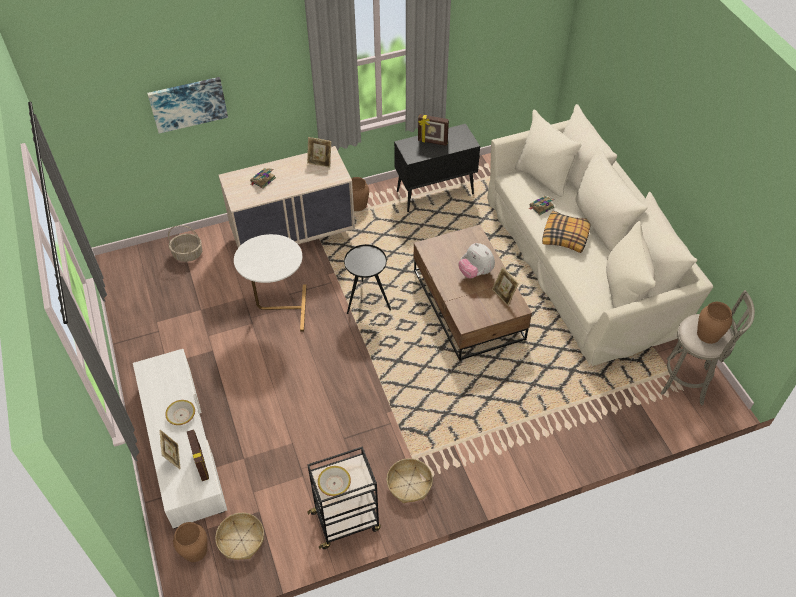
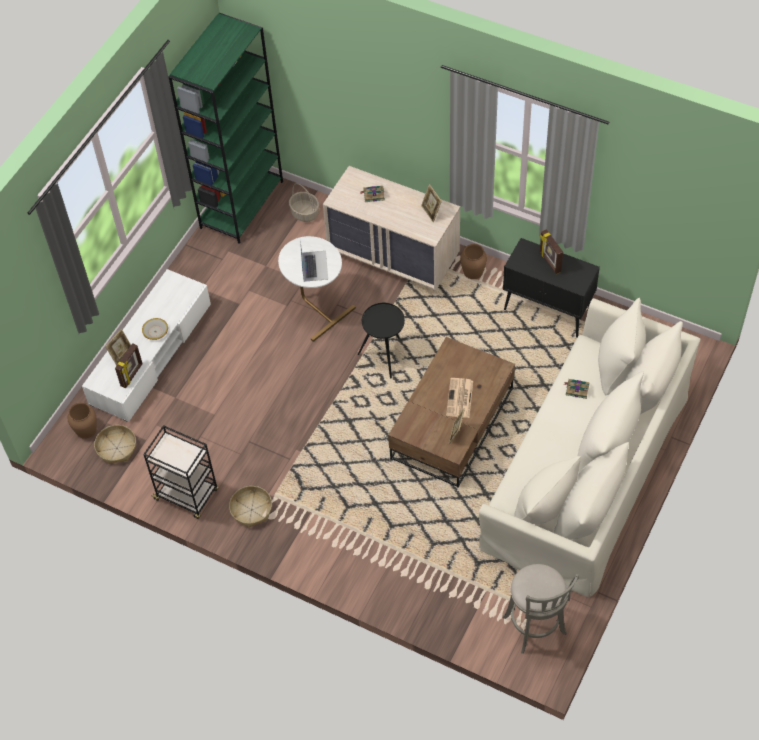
camera: 50 degrees right, 5 degrees up
picture [147,77,228,134] -> none
bowl [318,466,351,496] -> none
plush toy [459,243,495,278] -> newspaper [446,378,473,418]
pillow [542,211,591,253] -> none
brown vase [697,302,732,344] -> none
none -> green bookcase [168,13,283,244]
none -> laptop [300,240,328,282]

